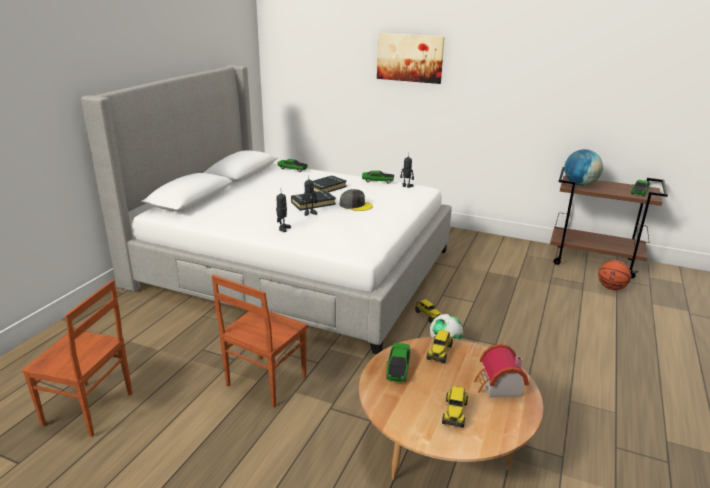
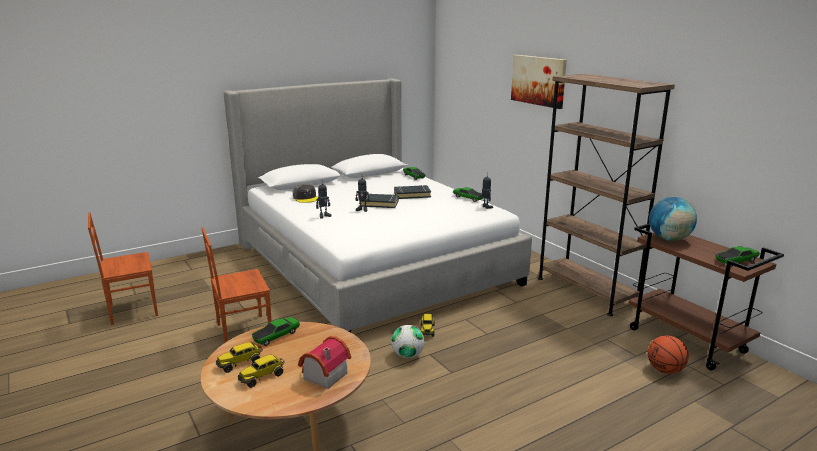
camera: 35 degrees right, 5 degrees down
brown chair [22,280,132,437] -> brown chair turned 105 degrees clockwise [88,212,158,325]
grey cap [340,189,373,211] -> grey cap moved to [293,184,318,203]
toy truck [427,330,453,364] -> toy truck moved to [216,342,263,373]
none -> brown bookcase [538,74,675,316]

